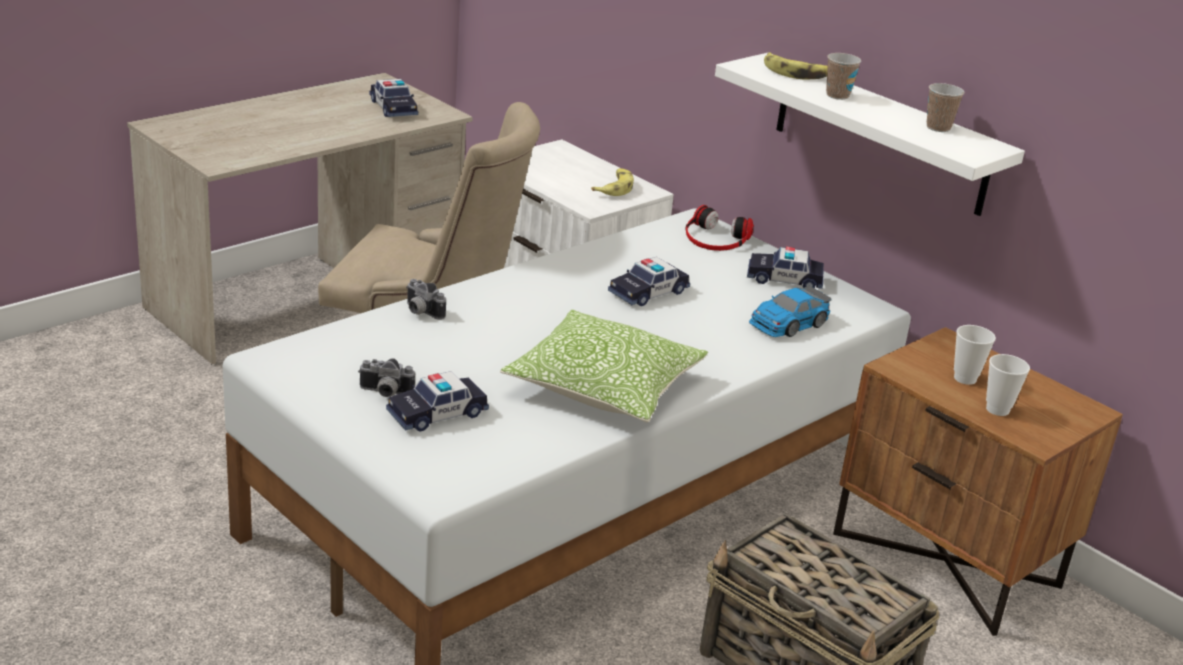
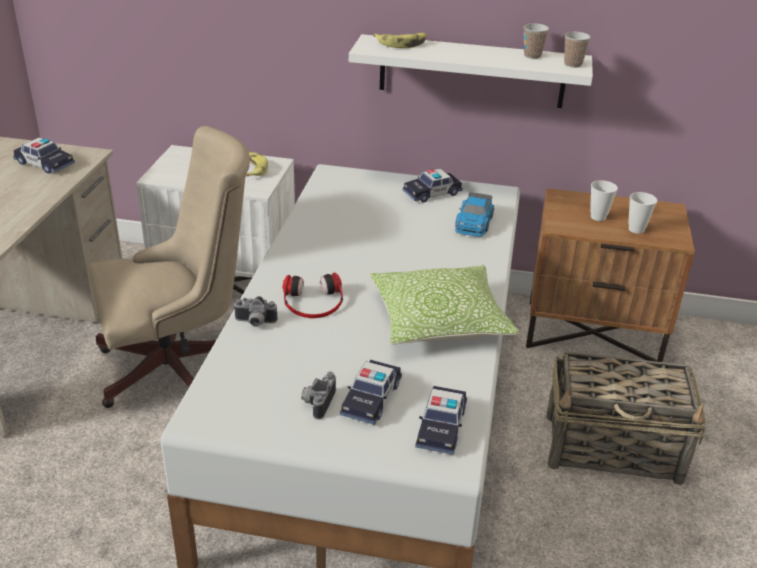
camera: 35 degrees left, 5 degrees up
camera [358,358,415,397] -> camera turned 135 degrees clockwise [301,371,336,419]
toy car [608,257,690,306] -> toy car moved to [415,386,467,455]
headphones [685,205,754,251] -> headphones moved to [283,272,343,318]
cup [826,53,861,100] -> cup moved to [564,32,591,68]

